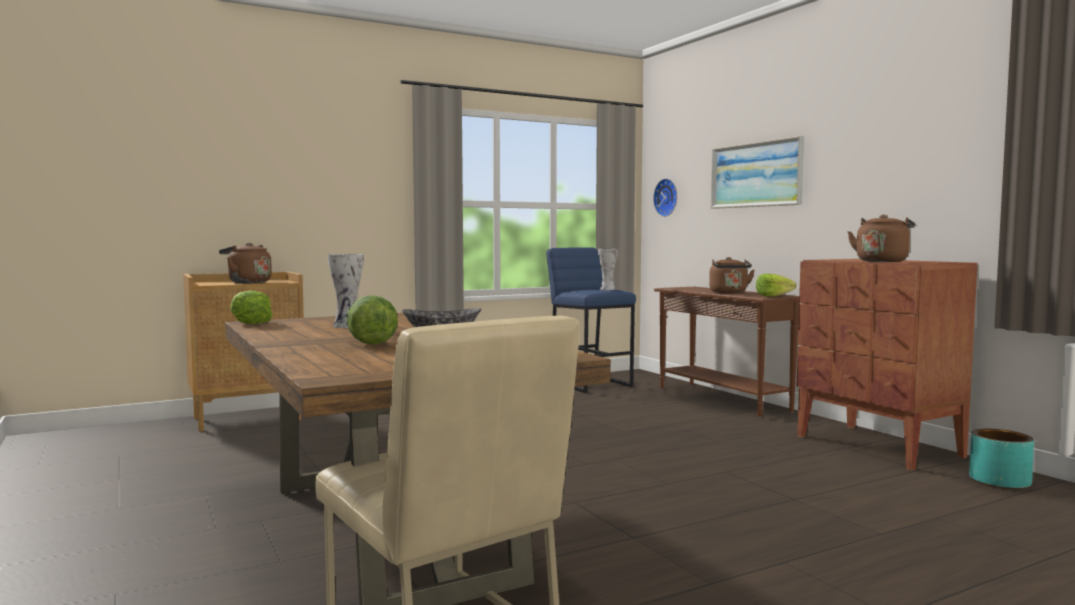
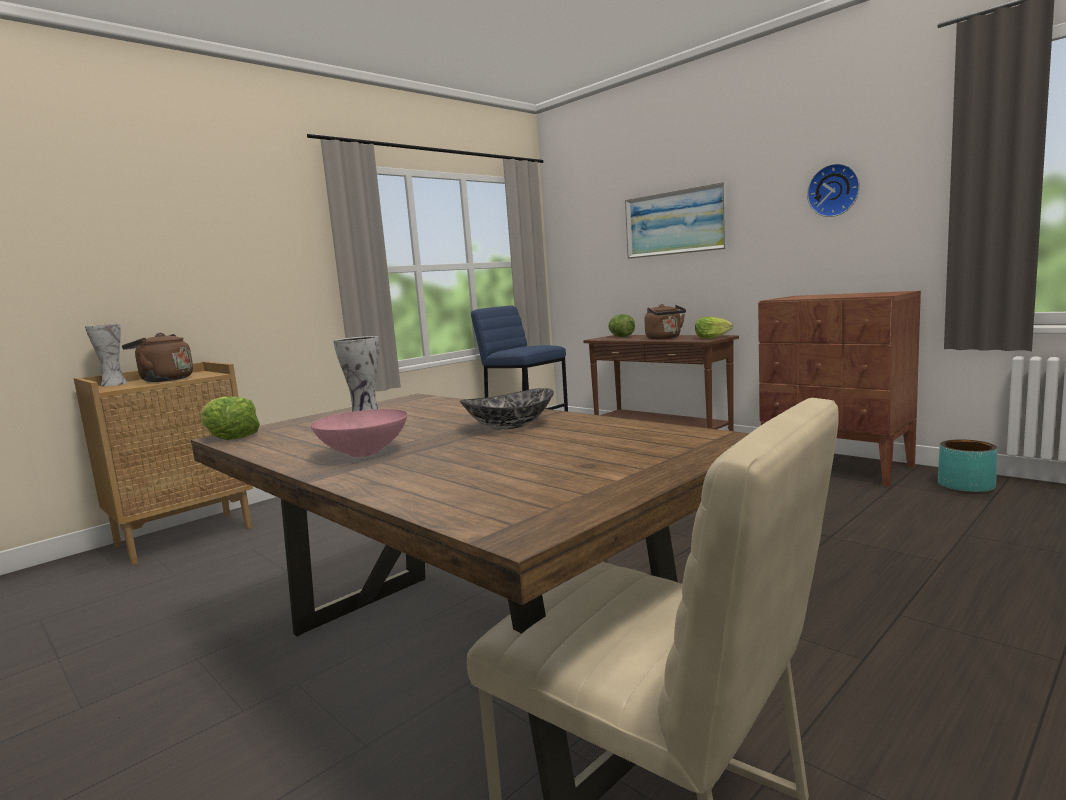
camera: 15 degrees left, 5 degrees up
lettuce [346,295,398,345] -> lettuce moved to [608,314,635,337]
vase [598,249,618,290] -> vase moved to [85,324,127,387]
wall clock [653,178,677,217] -> wall clock moved to [807,163,860,217]
brown kettle [847,215,915,262] -> none
none -> pink bowl [310,409,408,457]

